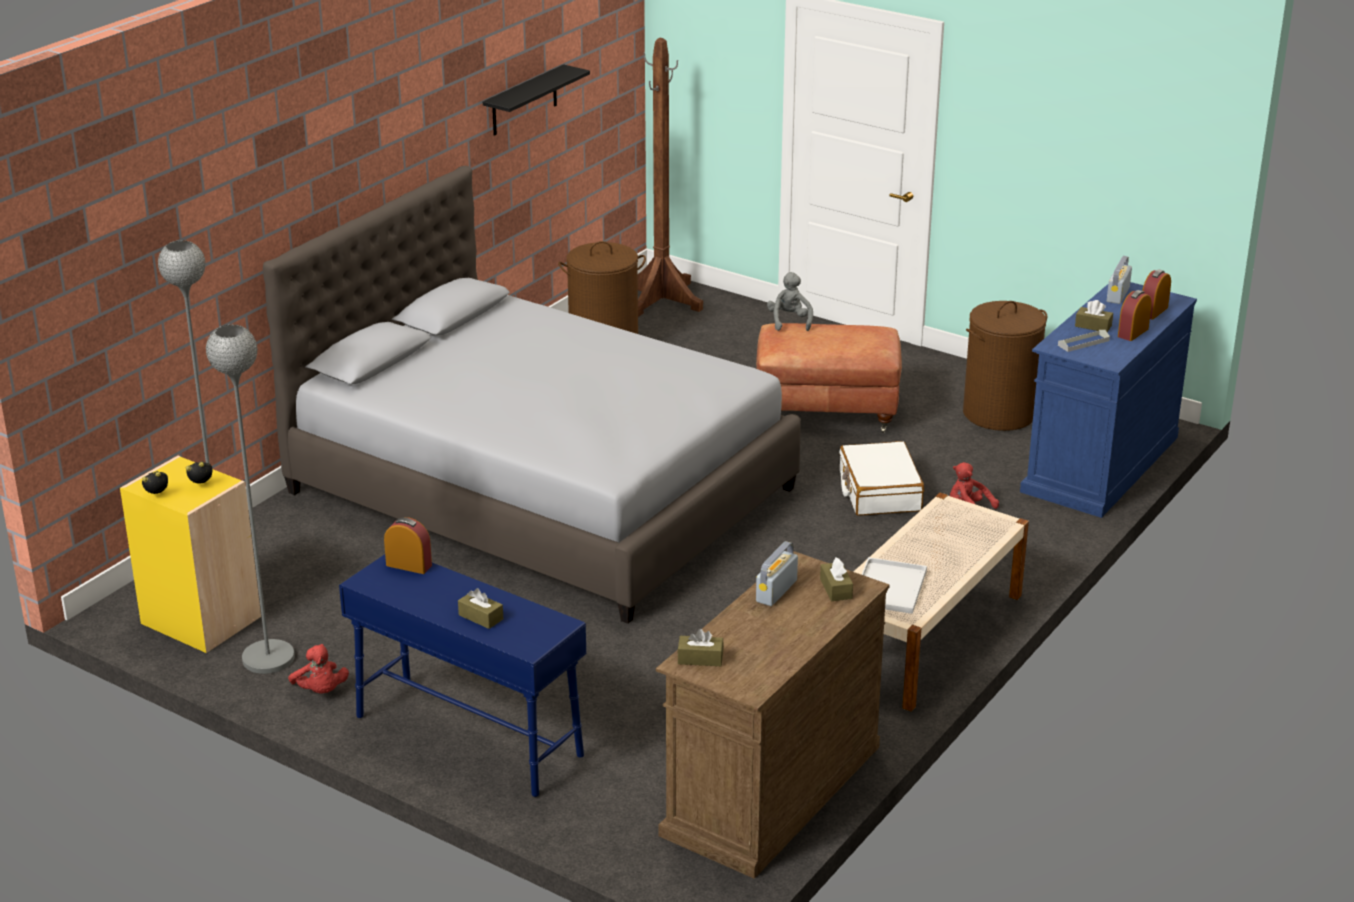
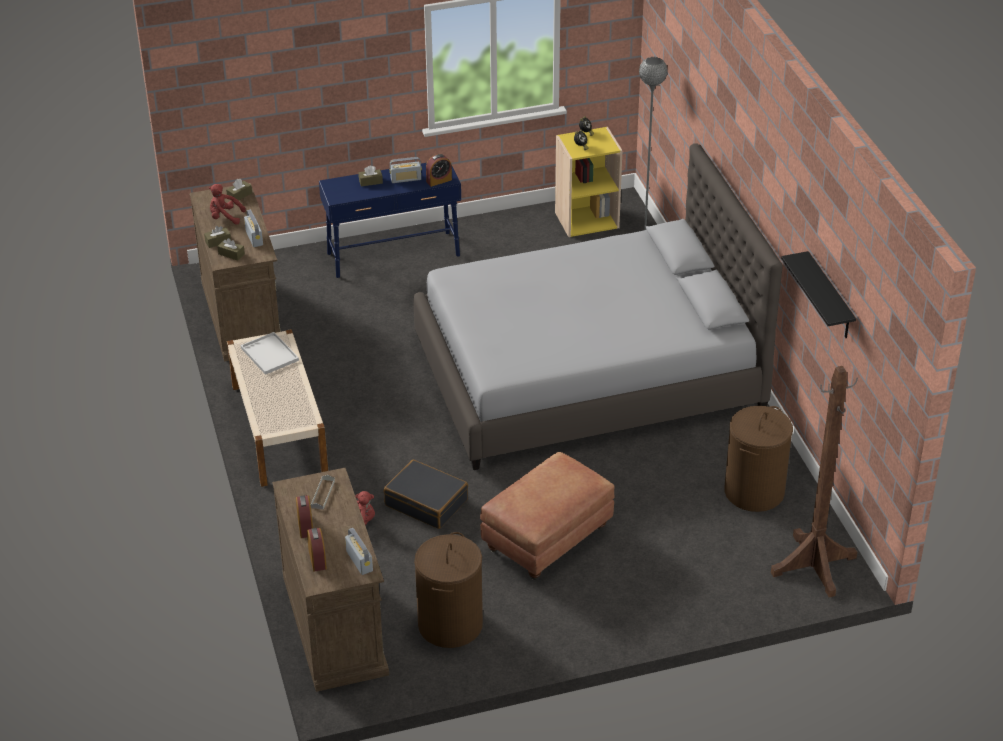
camera: 130 degrees right, 10 degrees up
grey floor lamp [206,324,295,674] -> none
red plush toy [288,644,349,694] -> red plush toy moved to [209,184,246,225]
grey plush toy [767,272,813,331] -> none
white suitcase [840,441,924,516] -> black suitcase [384,459,468,529]
blue dresser [1020,282,1197,518] -> brown dresser [272,468,389,692]
brown tissue box [1075,300,1113,332] -> brown tissue box moved to [204,226,231,248]
none -> radio [390,157,422,183]

